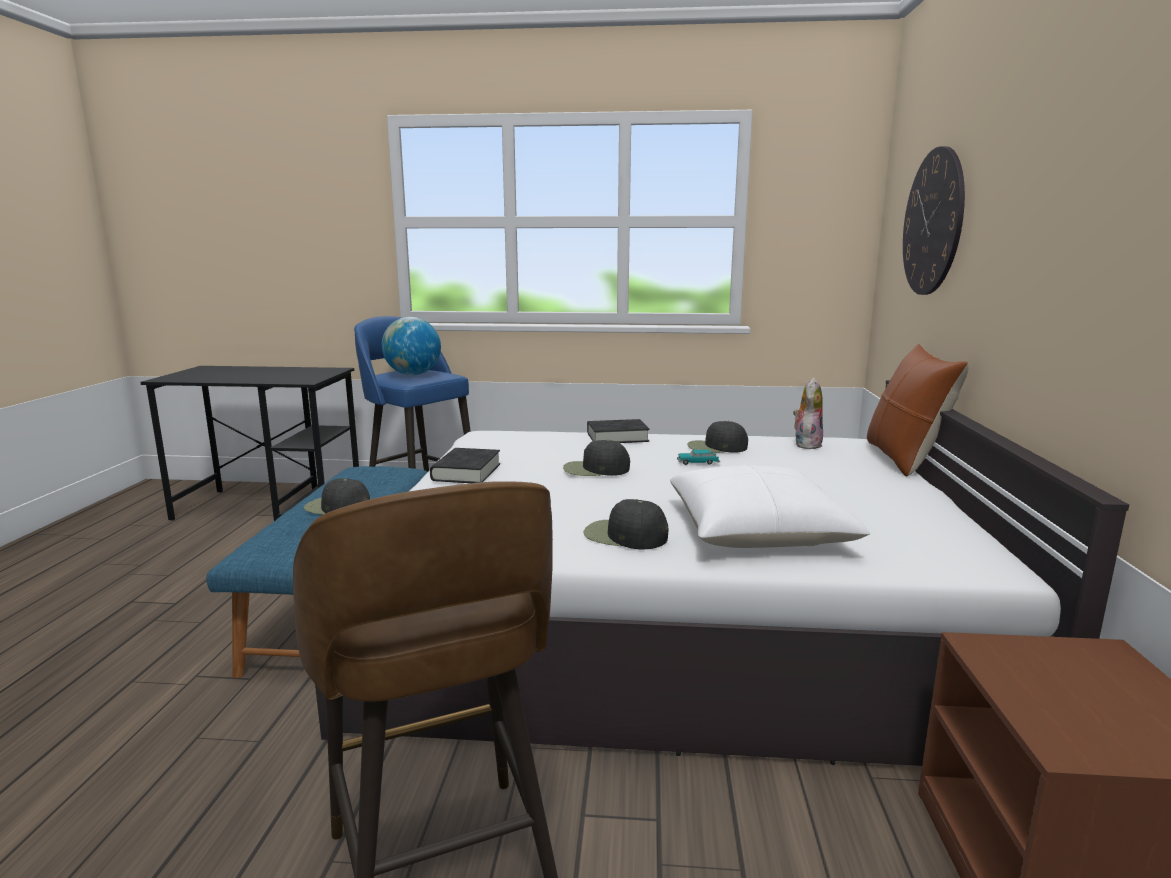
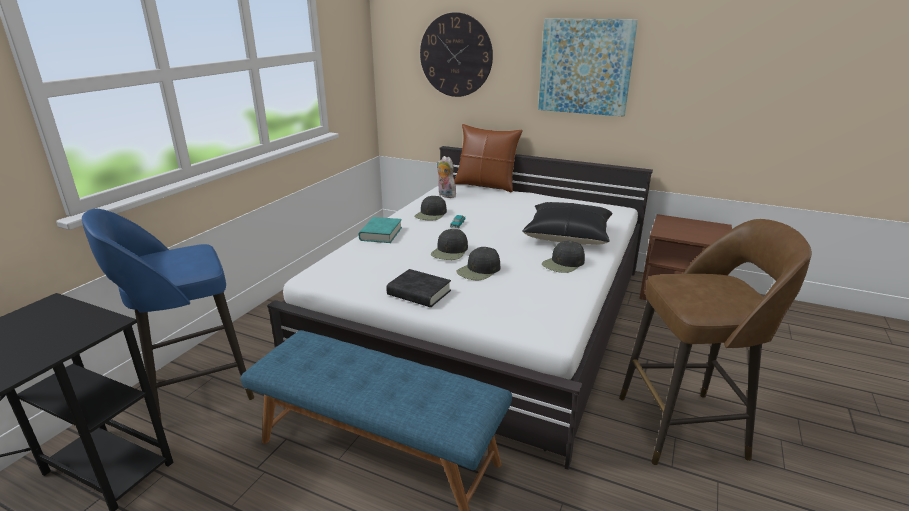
camera: 70 degrees left, 10 degrees up
black cap [304,478,370,515] -> black cap moved to [456,247,500,280]
globe [382,317,441,375] -> none
black book [587,419,650,443] -> turquoise book [359,217,402,243]
white pillow [670,465,870,548] -> black pillow [522,202,613,245]
none -> picture [538,18,638,117]

